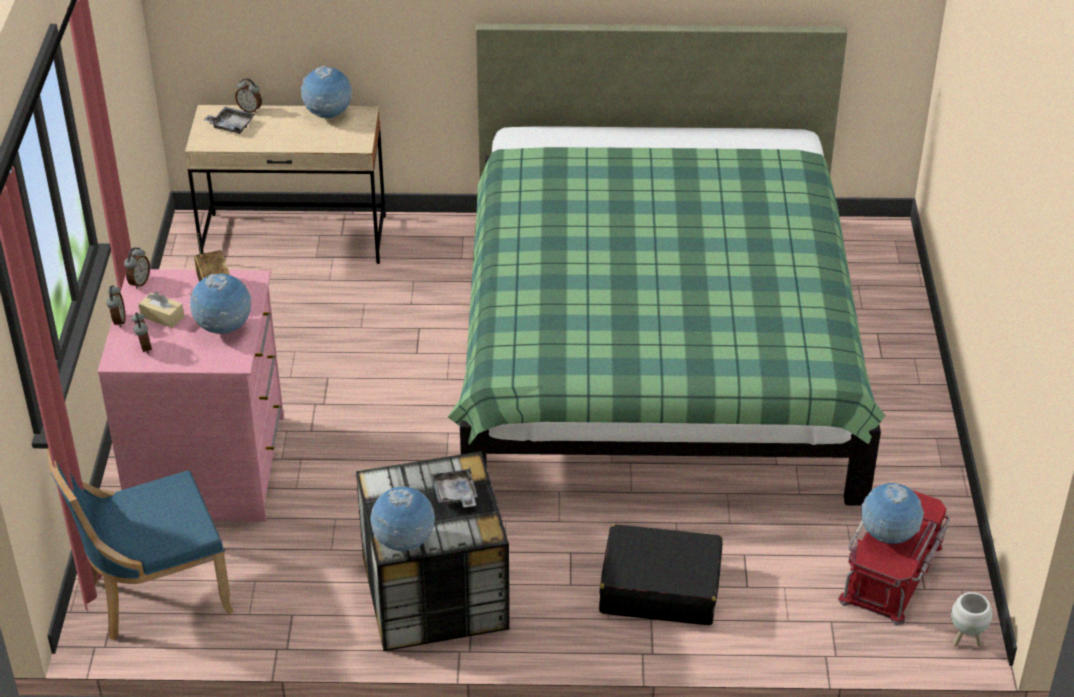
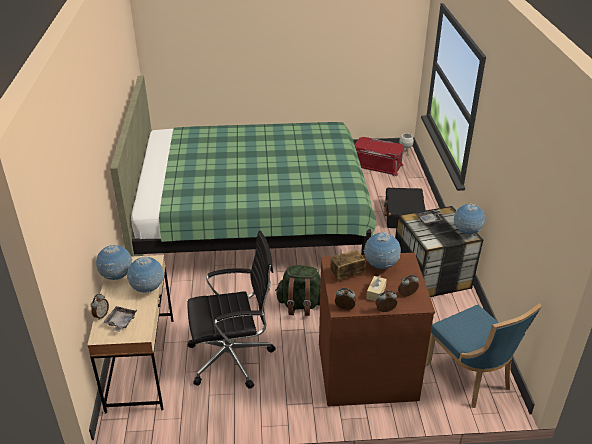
camera: 95 degrees left, 5 degrees down
pink dresser [97,269,284,521] -> brown dresser [319,253,435,406]
globe [861,483,924,544] -> globe moved to [127,257,164,293]
none -> black office chair [187,231,276,389]
none -> green backpack [275,265,321,316]

